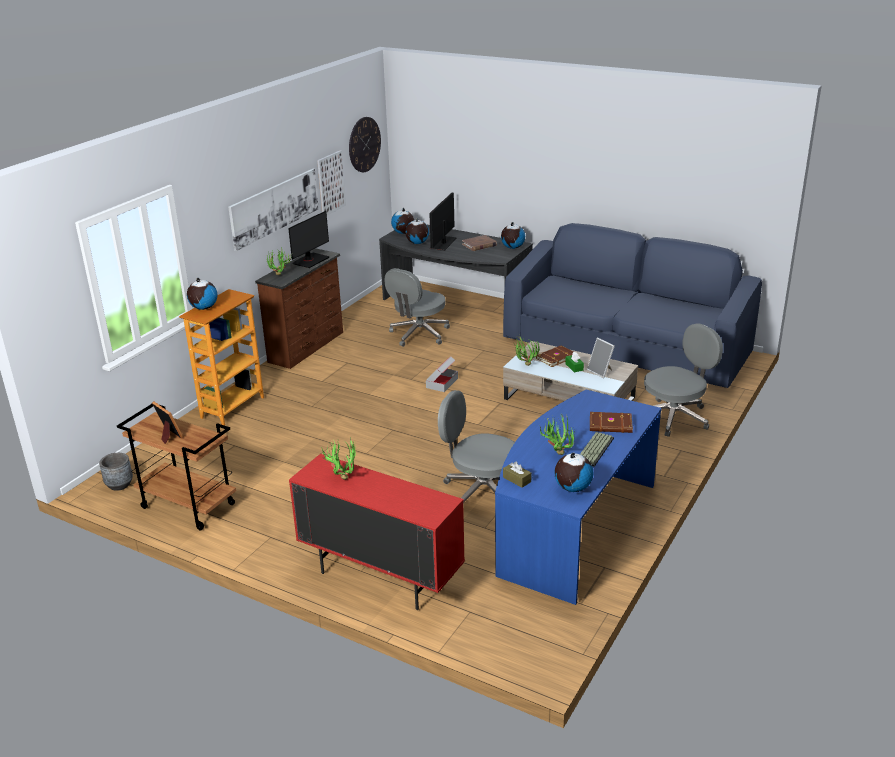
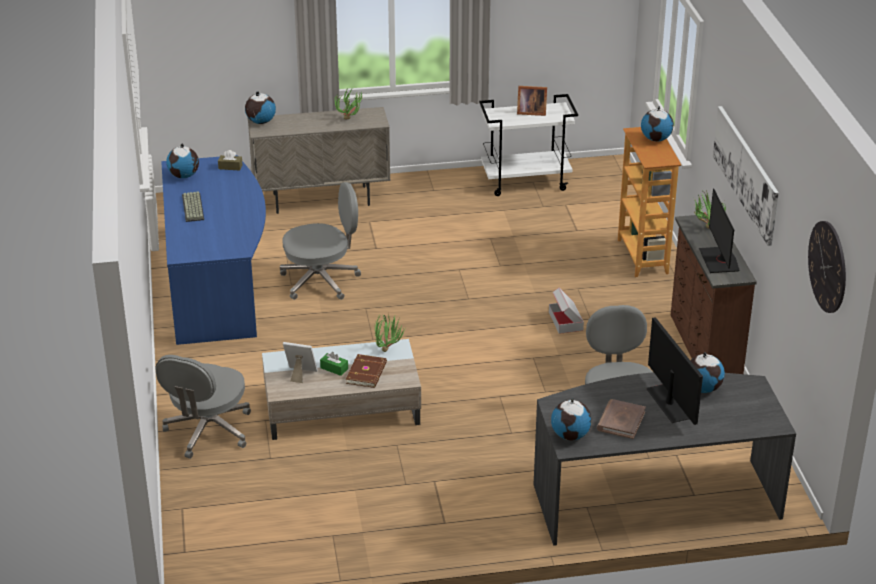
camera: 140 degrees right, 5 degrees up
grey planter [99,453,133,491] -> none
brown cart [117,404,236,531] -> white cart [479,94,578,196]
red cabinet [289,454,465,610] -> beige cabinet [247,107,390,214]
picture [317,150,346,215] -> none
globe [391,208,414,234] -> globe moved to [245,91,276,124]
cardboard box [426,356,458,392] -> cardboard box moved to [549,288,584,334]
blue sofa [503,223,762,388] -> none
potted plant [540,414,575,455] -> none
brown book [590,412,633,433] -> none

